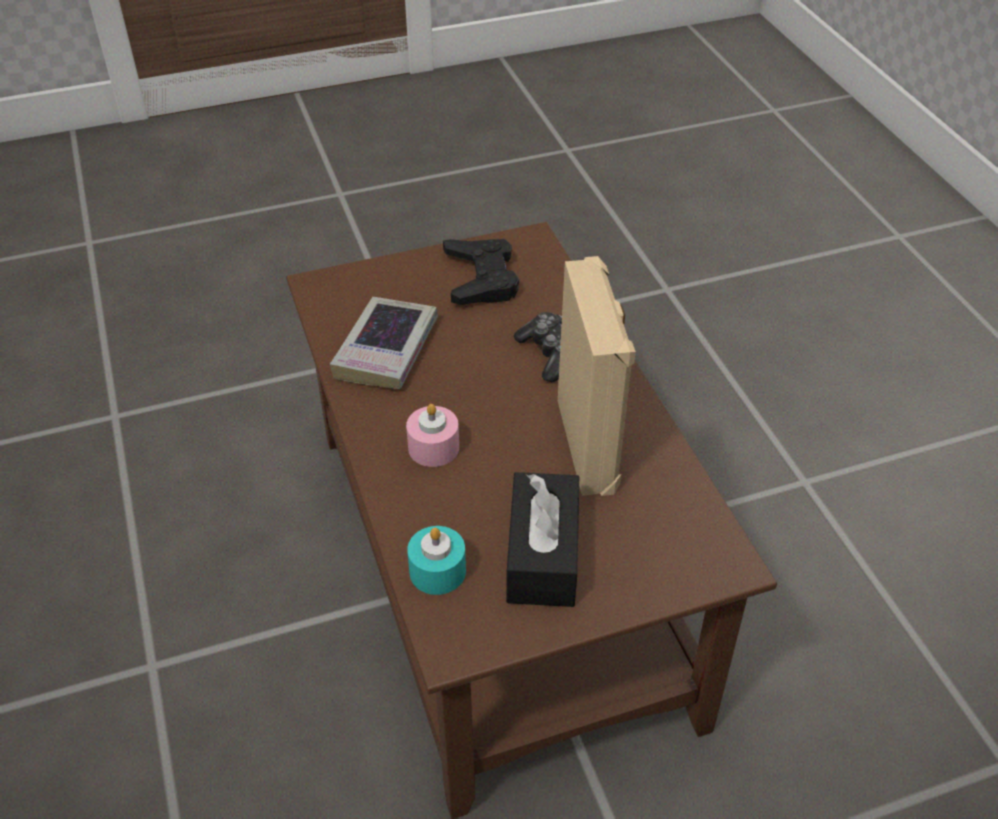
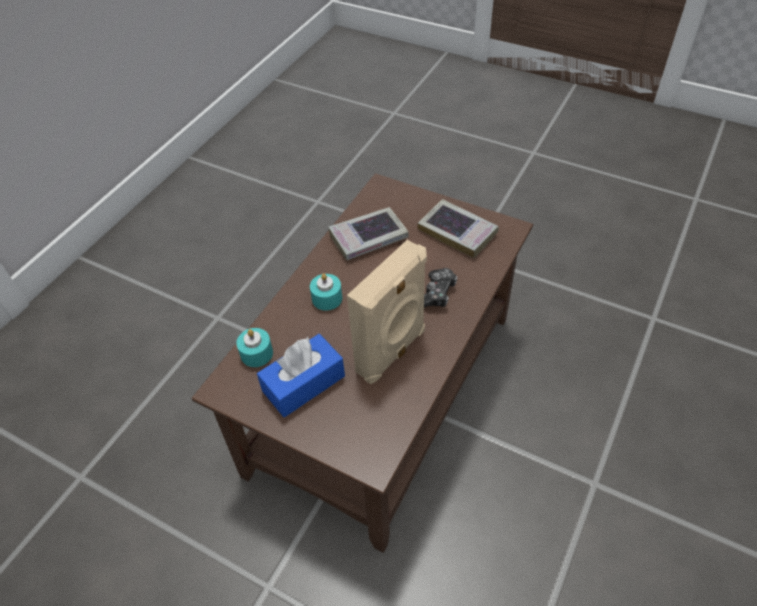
camera: 50 degrees right, 5 degrees up
pink candle [406,404,459,467] -> turquoise candle [310,273,342,311]
black game controller [443,239,519,305] -> book [417,199,499,258]
black tissue box [506,472,579,607] -> blue tissue box [257,334,345,417]

